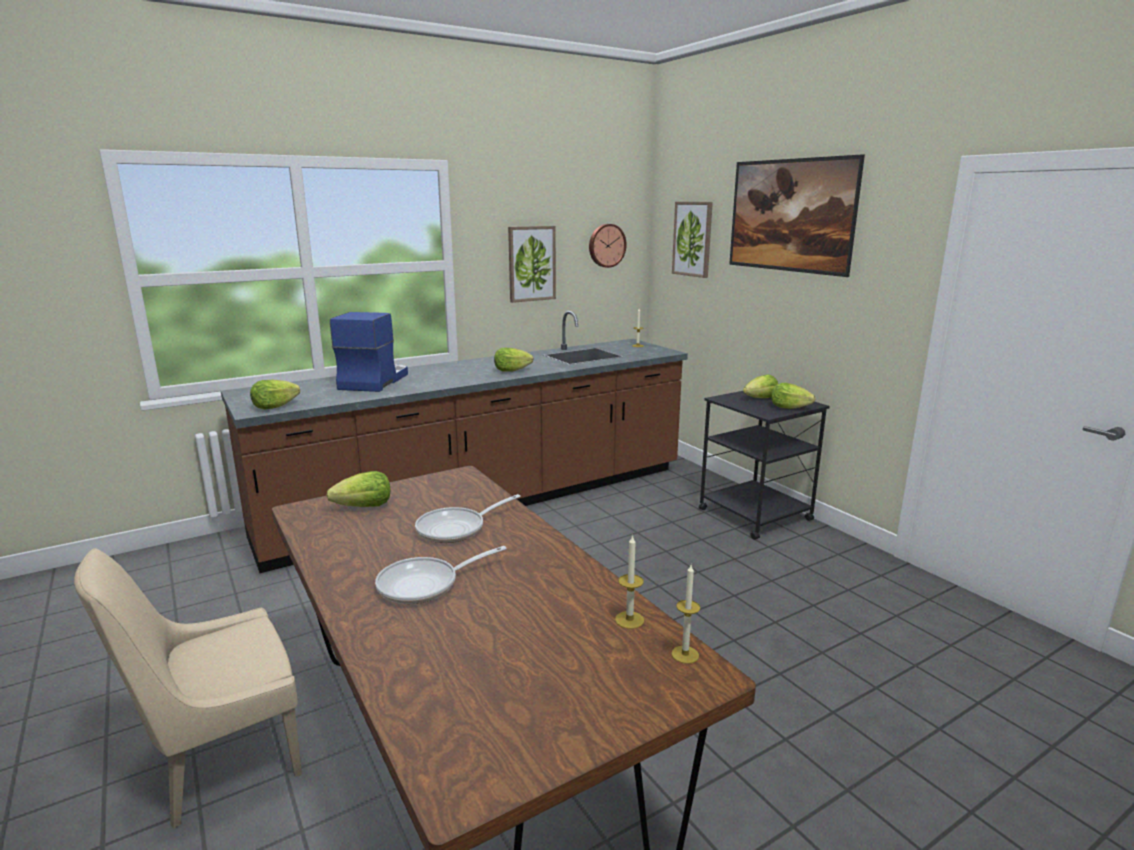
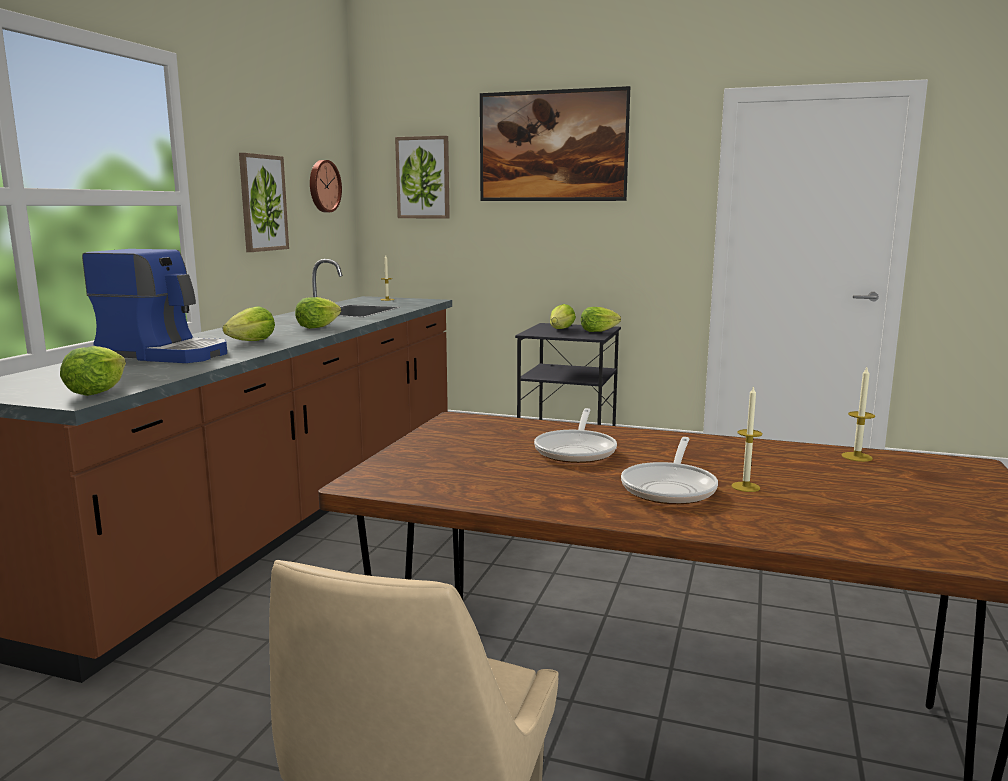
camera: 40 degrees left, 5 degrees down
lettuce [326,471,390,507] -> lettuce moved to [222,306,275,341]
coffee machine [330,312,408,392] -> coffee machine turned 135 degrees clockwise [82,249,227,363]
candle [672,565,700,664] -> candle moved to [732,385,762,492]

